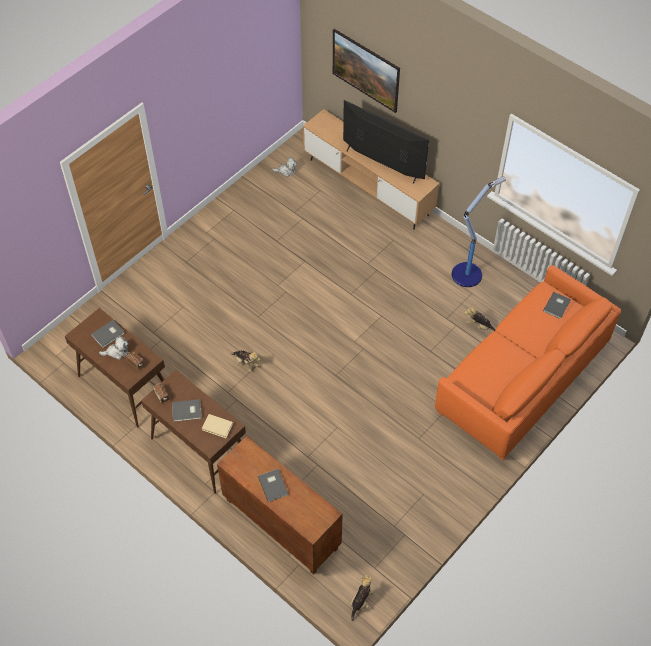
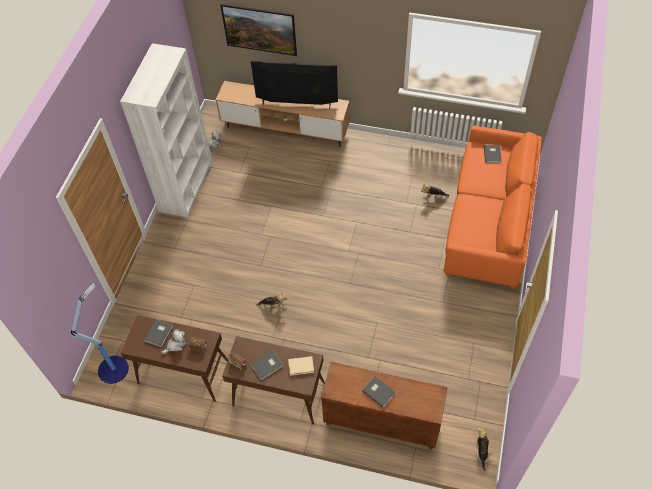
camera: 25 degrees left, 0 degrees up
floor lamp [452,176,506,287] -> floor lamp moved to [71,283,129,384]
none -> white bookcase [120,43,213,217]

